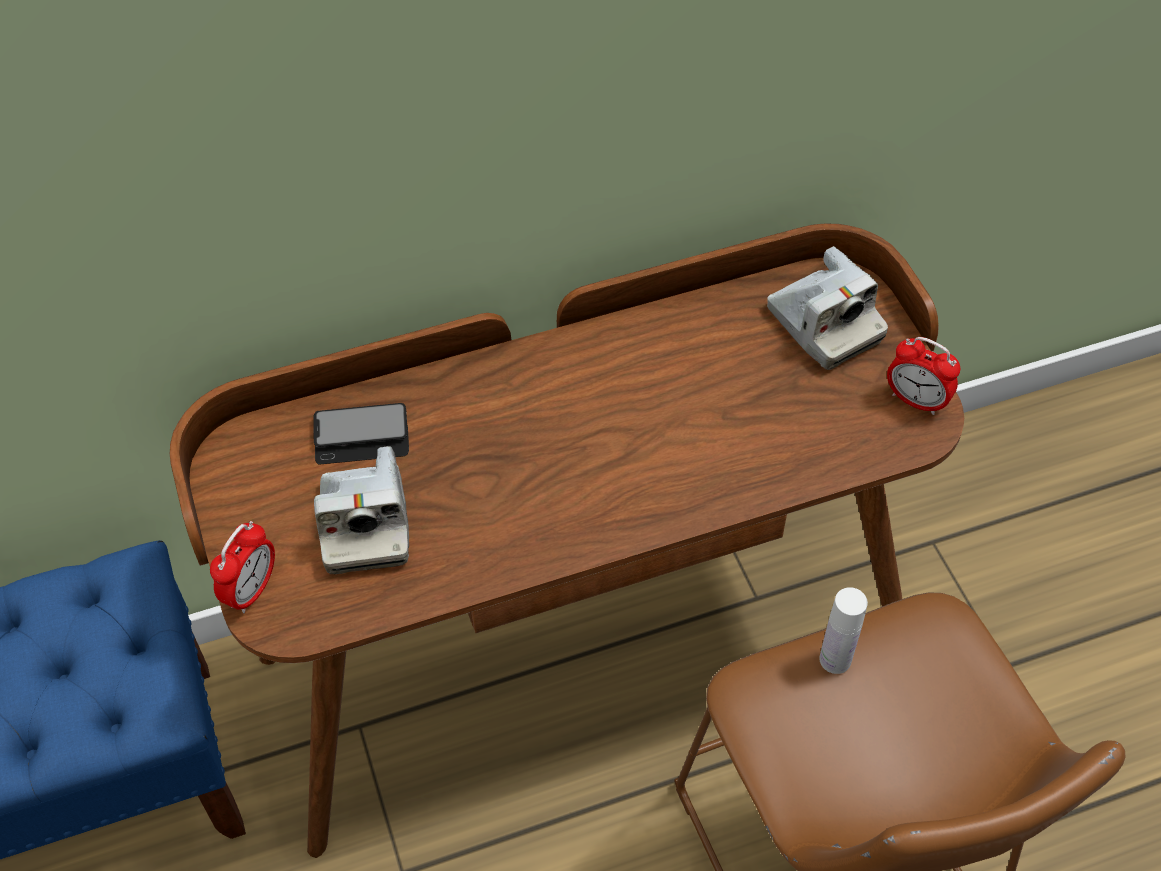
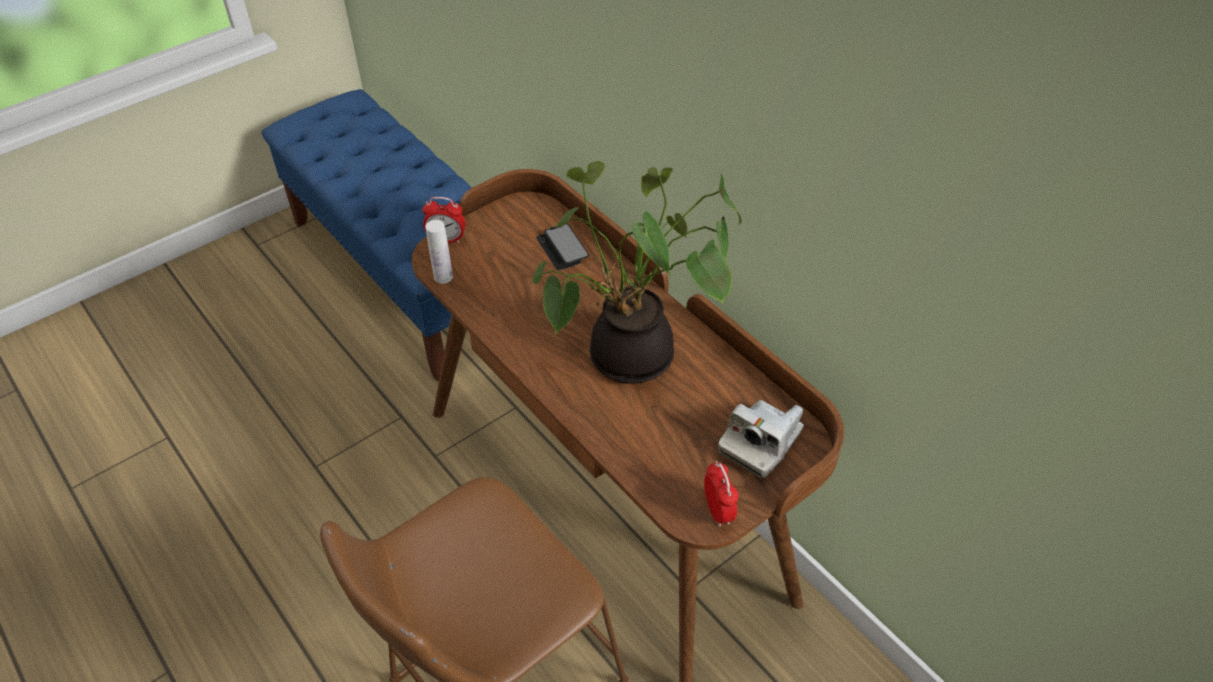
camera: 70 degrees right, 5 degrees down
camera [314,446,409,574] -> none
white bottle [819,587,868,674] -> white bottle moved to [425,220,453,284]
alarm clock [887,337,960,415] -> alarm clock turned 150 degrees clockwise [704,461,739,527]
none -> potted plant [532,161,742,384]

